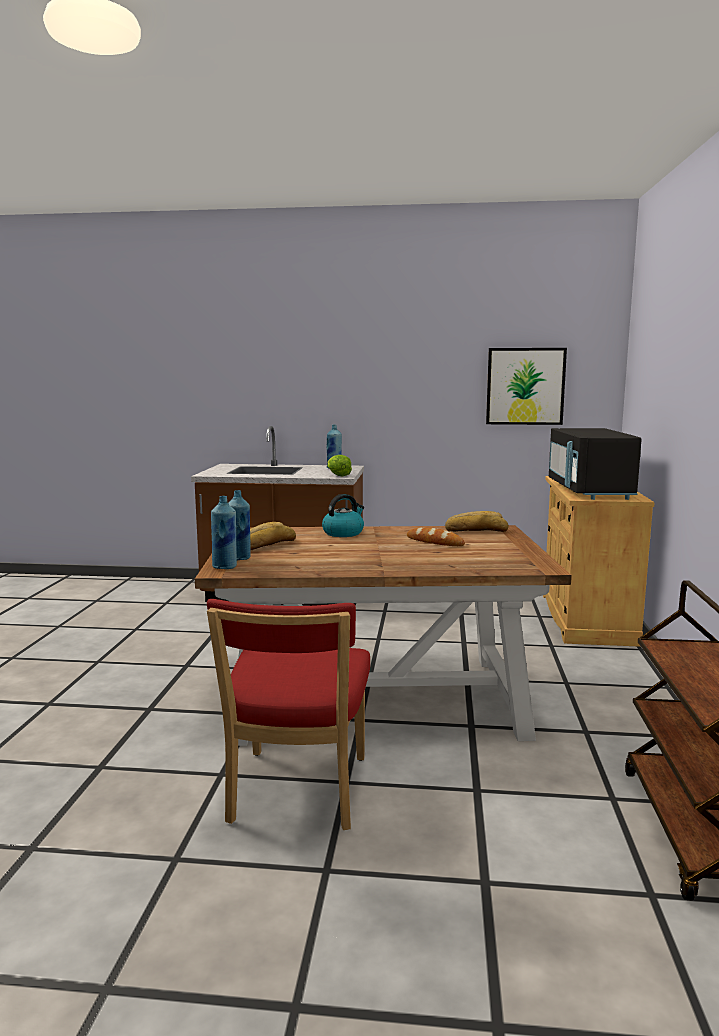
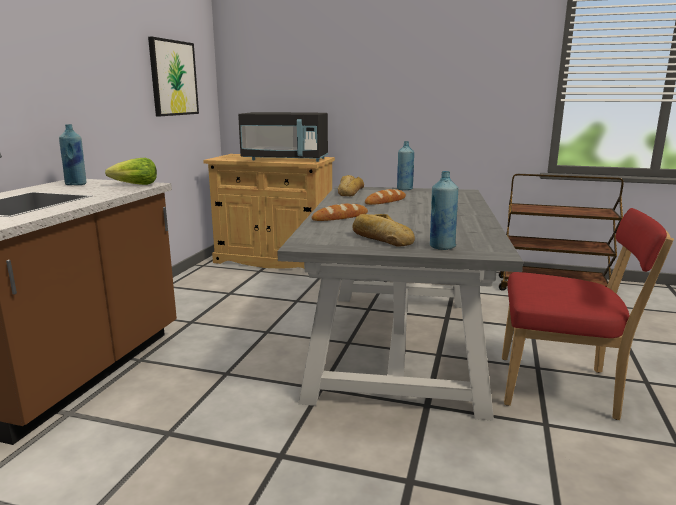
camera: 80 degrees left, 5 degrees up
brown dining table [195,525,572,746] -> grey dining table [277,186,523,421]
blue bottle [211,496,237,569] -> blue bottle moved to [397,141,414,190]
kettle [322,494,364,537] -> bread [312,204,368,221]

